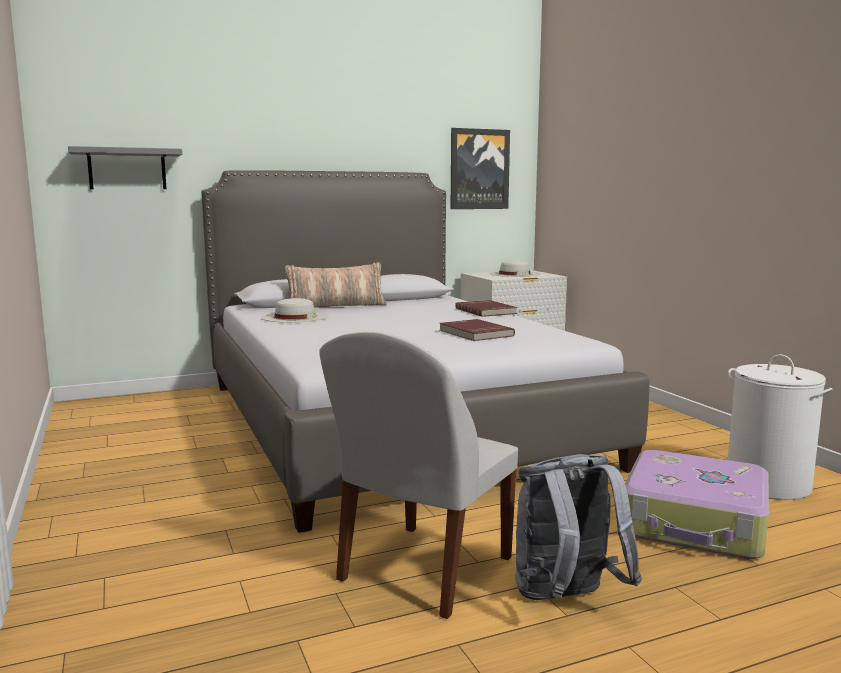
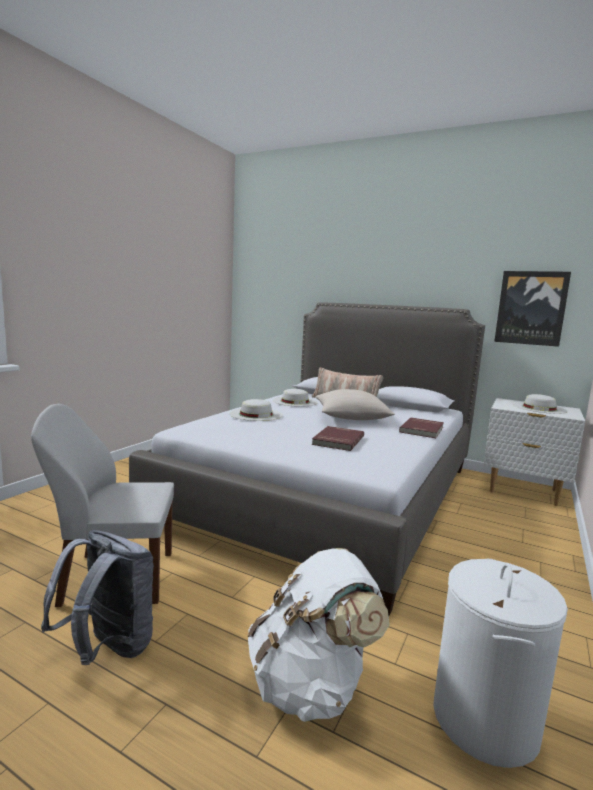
camera: 50 degrees right, 0 degrees up
grey shelf [68,146,182,189] -> none
suitcase [625,450,769,559] -> white backpack [247,548,390,722]
none -> white hat [230,399,283,421]
none -> beige pillow [316,389,395,420]

